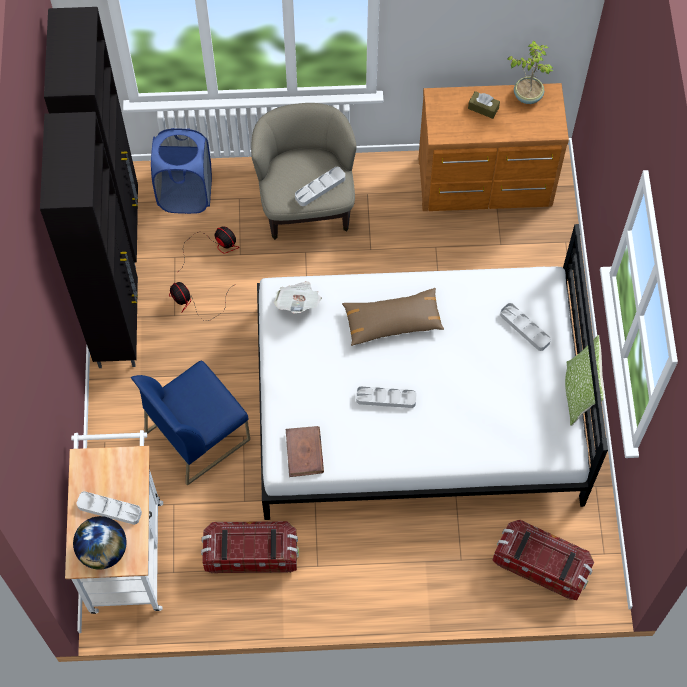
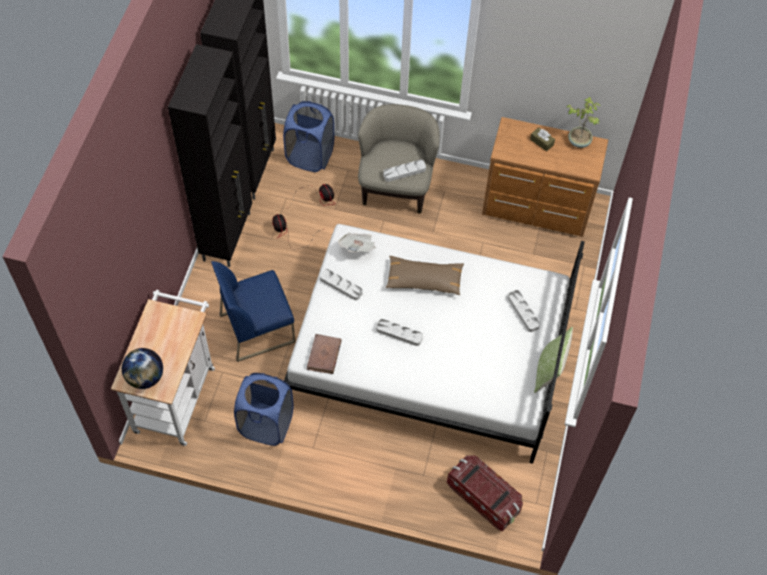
camera: 15 degrees right, 5 degrees down
grey tray [76,491,142,525] -> grey tray moved to [320,269,363,300]
storage box [201,521,299,573] -> blue laundry basket [234,373,294,446]

